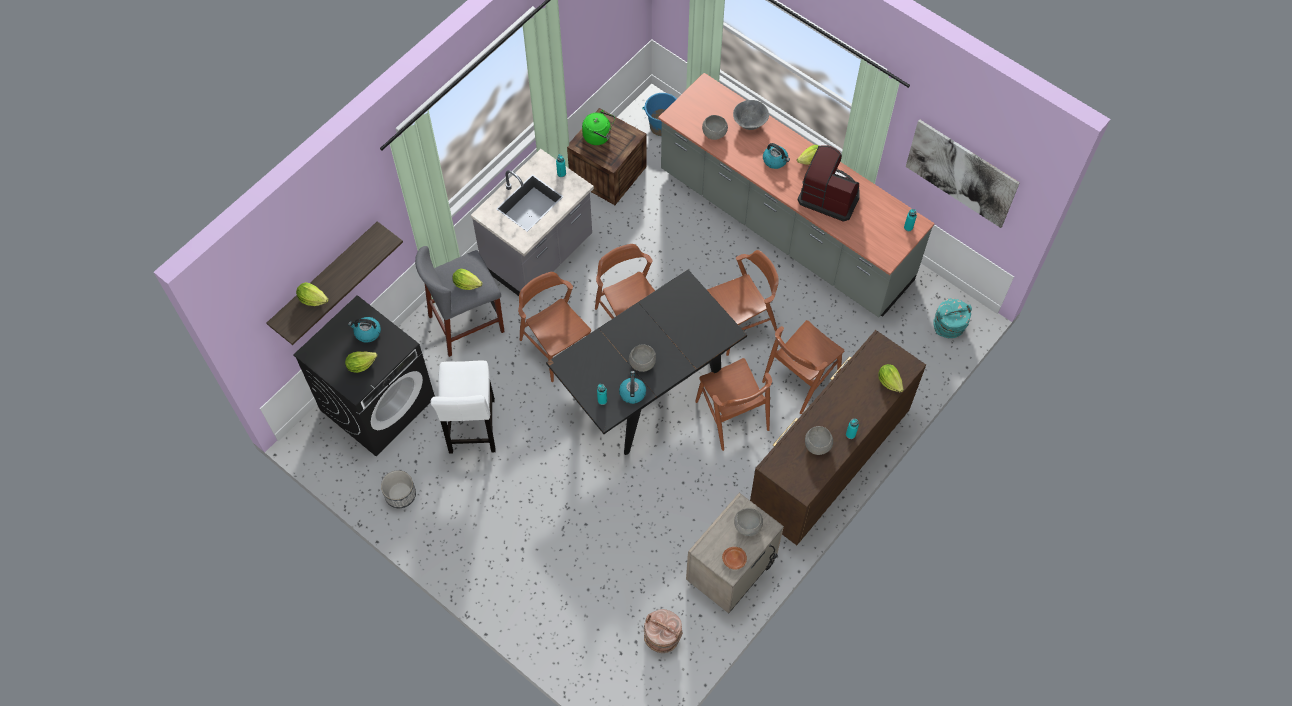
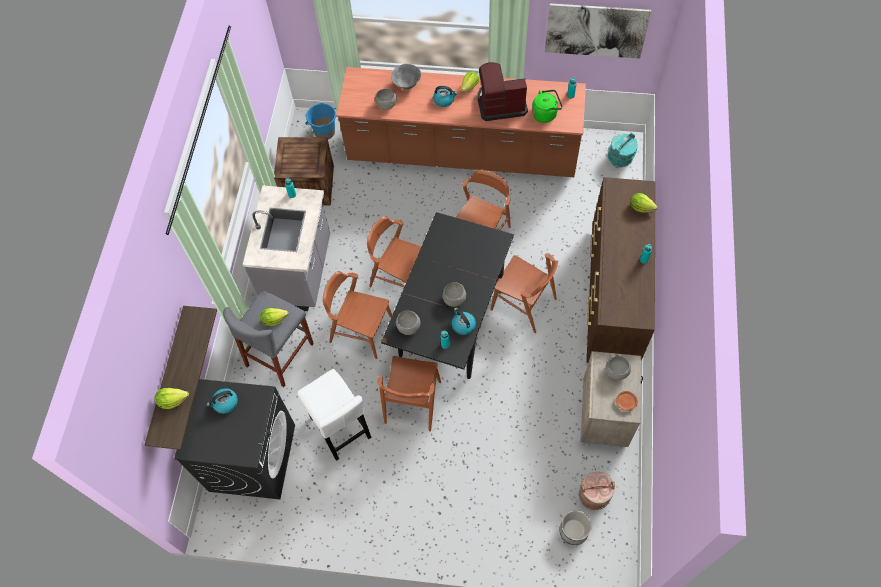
camera: 30 degrees left, 0 degrees up
lettuce [345,352,377,373] -> none
planter [381,470,416,508] -> planter moved to [559,510,591,545]
green kettle [582,110,615,145] -> green kettle moved to [532,90,563,123]
grey counter [658,73,935,317] -> brown counter [336,67,586,177]
brown chair [762,320,844,414] -> brown chair moved to [377,356,441,431]
grey bowl [805,426,833,455] -> grey bowl moved to [396,310,420,335]

